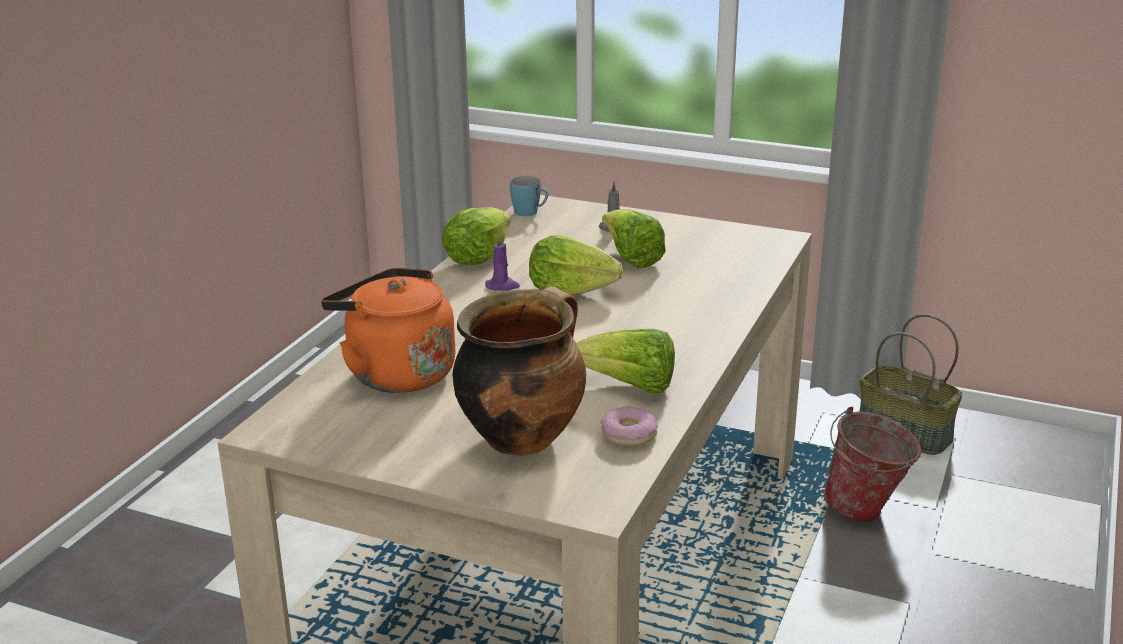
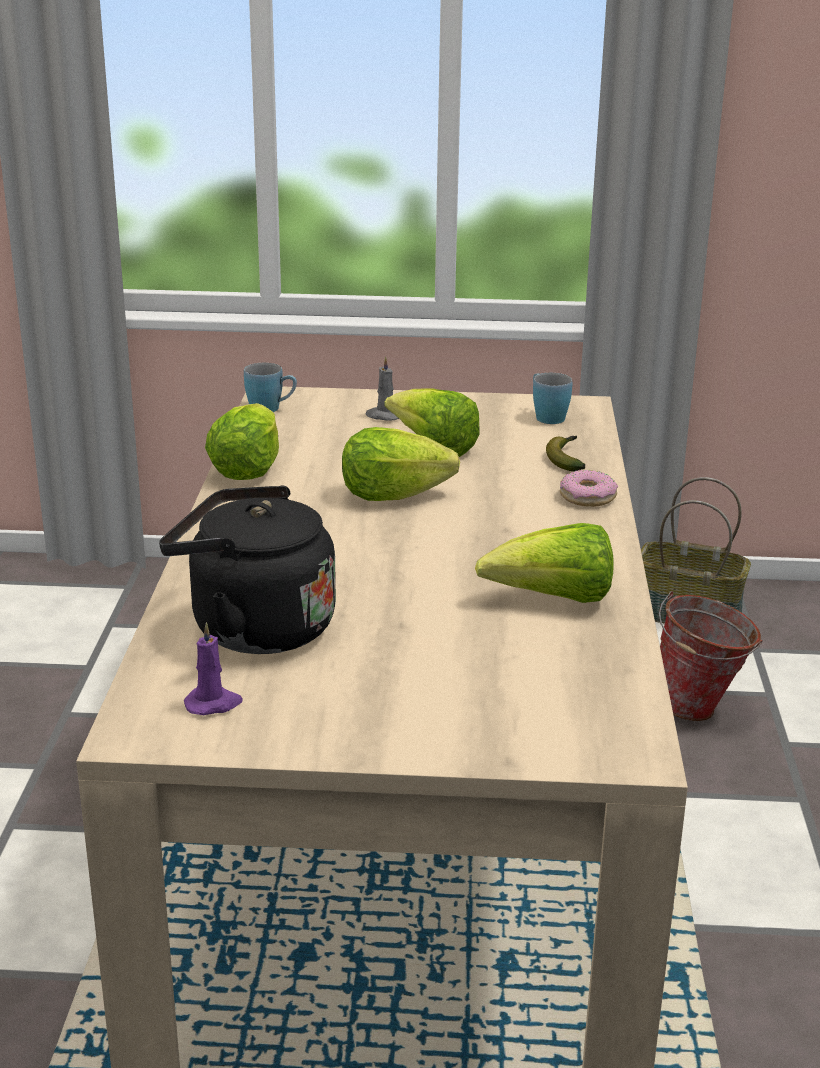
camera: 20 degrees left, 0 degrees up
orange kettle [321,268,455,393] -> black kettle [159,485,336,654]
cooking pot [452,286,586,456] -> none
purple candle [485,234,520,291] -> purple candle moved to [184,622,243,715]
donut [601,406,658,447] -> donut moved to [560,470,618,507]
none -> blue mug [533,373,572,424]
none -> banana [546,436,585,471]

